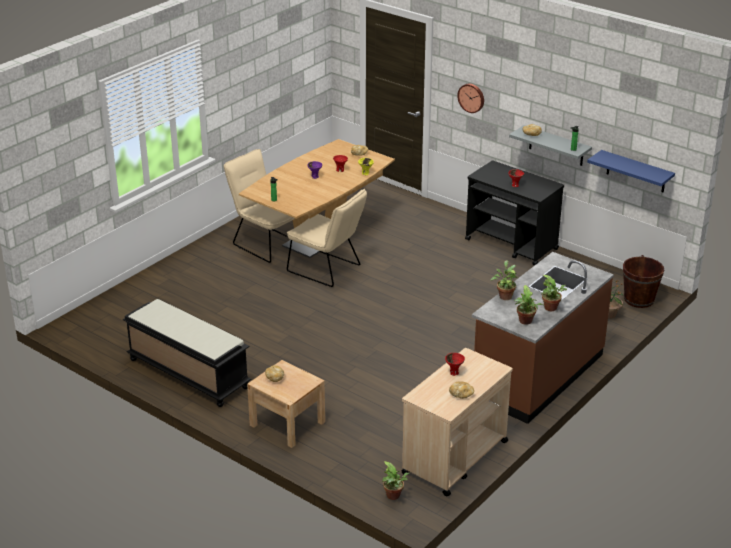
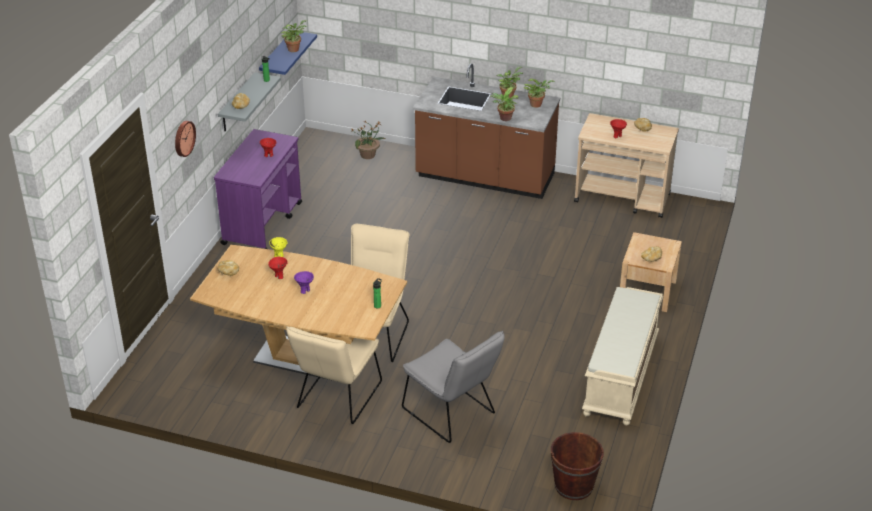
camera: 110 degrees left, 5 degrees up
black bench [123,299,251,407] -> beige bench [582,287,663,425]
potted plant [382,461,410,500] -> potted plant moved to [281,20,307,52]
black cart [465,161,564,265] -> purple cart [214,129,302,249]
brown bucket [623,255,664,308] -> brown bucket moved to [551,432,604,500]
none -> grey chair [402,331,505,443]

